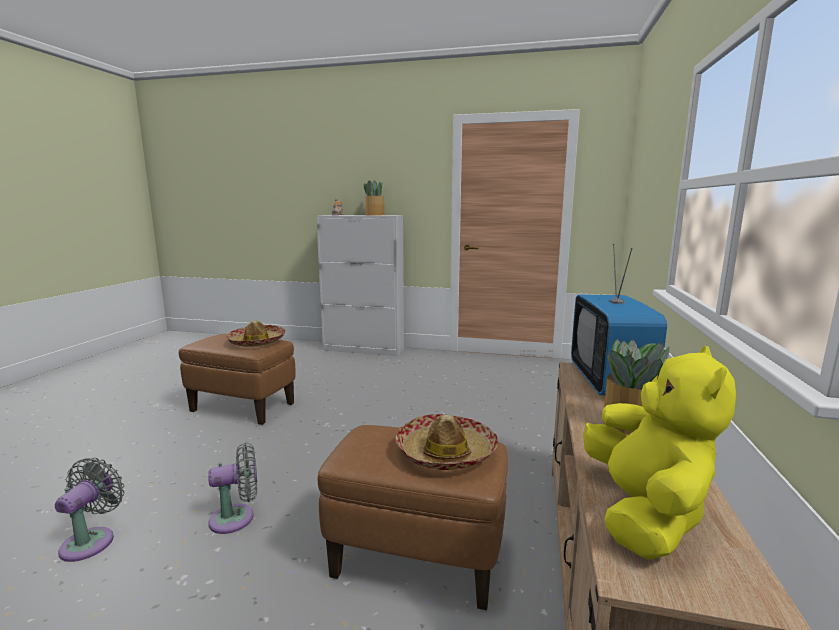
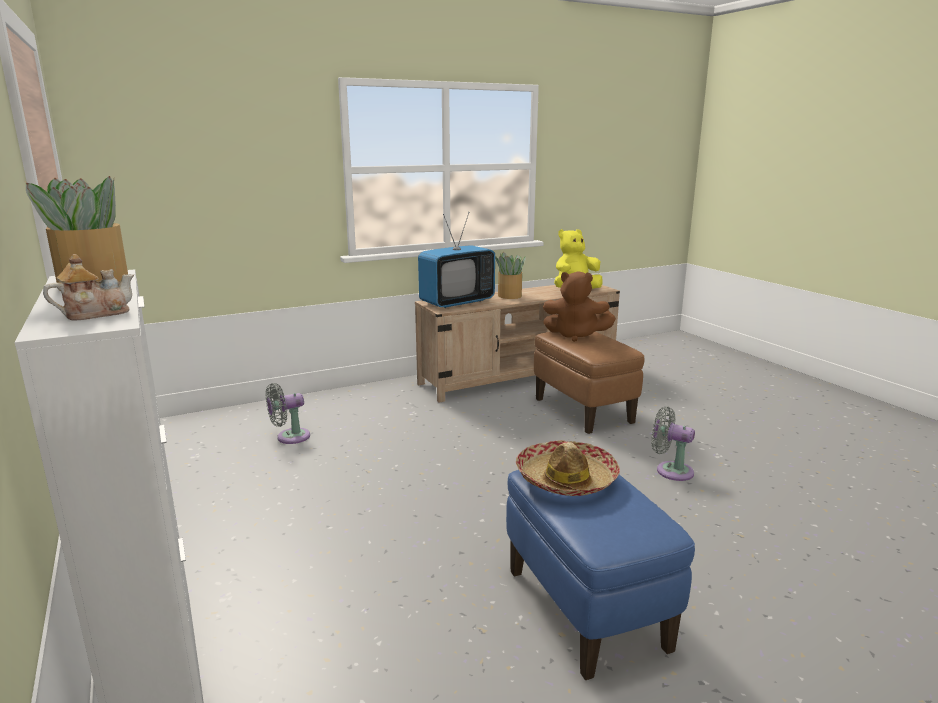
camera: 130 degrees left, 5 degrees up
grey fan [55,458,124,562] -> grey fan moved to [266,383,310,444]
brown ottoman [179,334,296,425] -> blue ottoman [506,470,695,680]
hat [396,414,498,470] -> brown plush toy [543,272,616,342]

